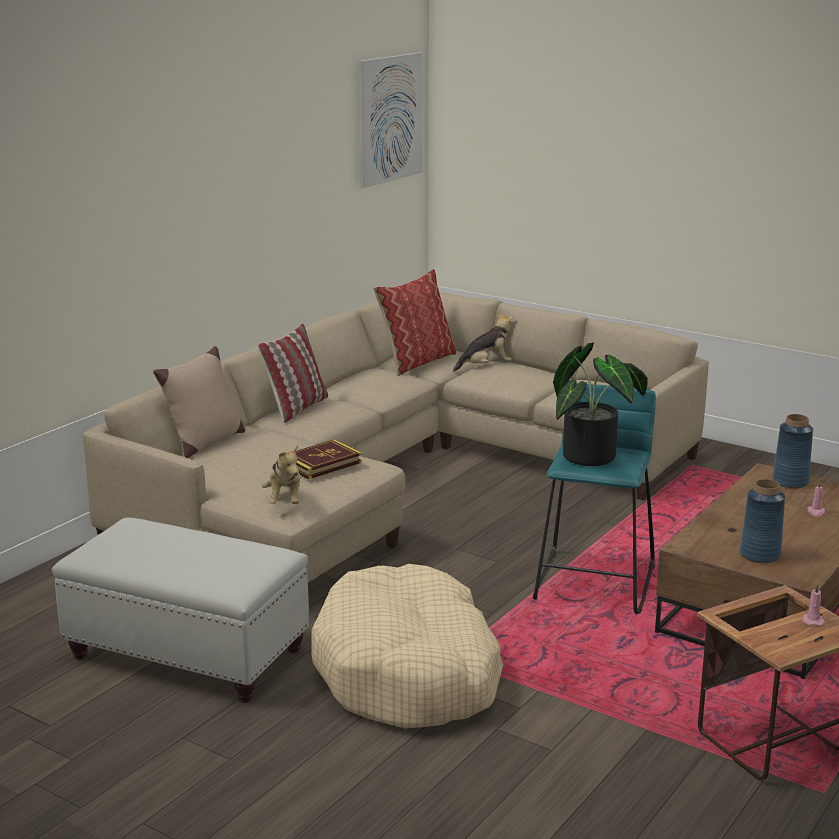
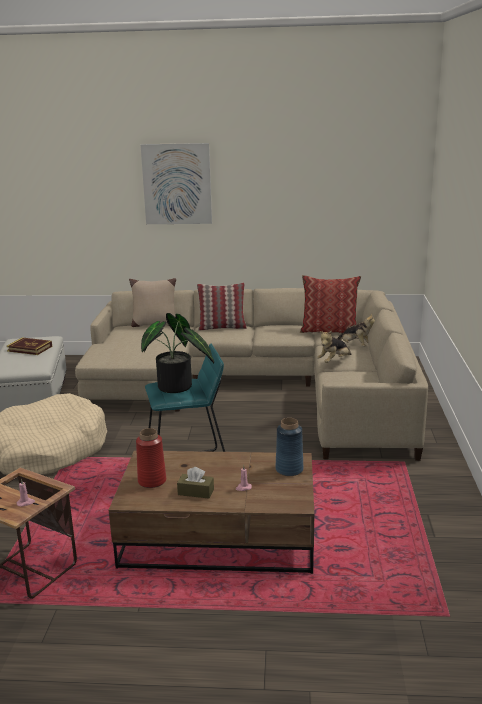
camera: 60 degrees right, 0 degrees up
plush toy [261,445,300,504] -> plush toy moved to [317,330,351,363]
book [296,439,362,479] -> book moved to [7,337,52,355]
picture [358,52,423,188] -> picture moved to [141,143,212,224]
blue vase [740,479,785,563] -> red vase [136,428,166,488]
none -> brown tissue box [177,467,214,498]

